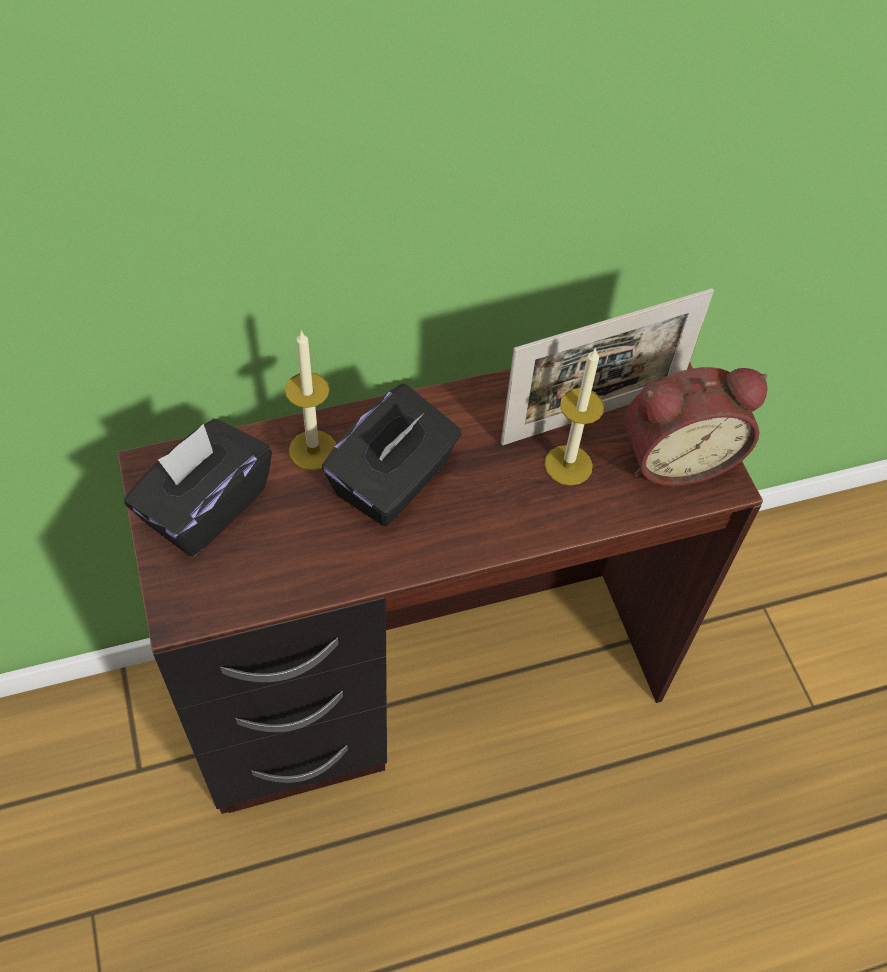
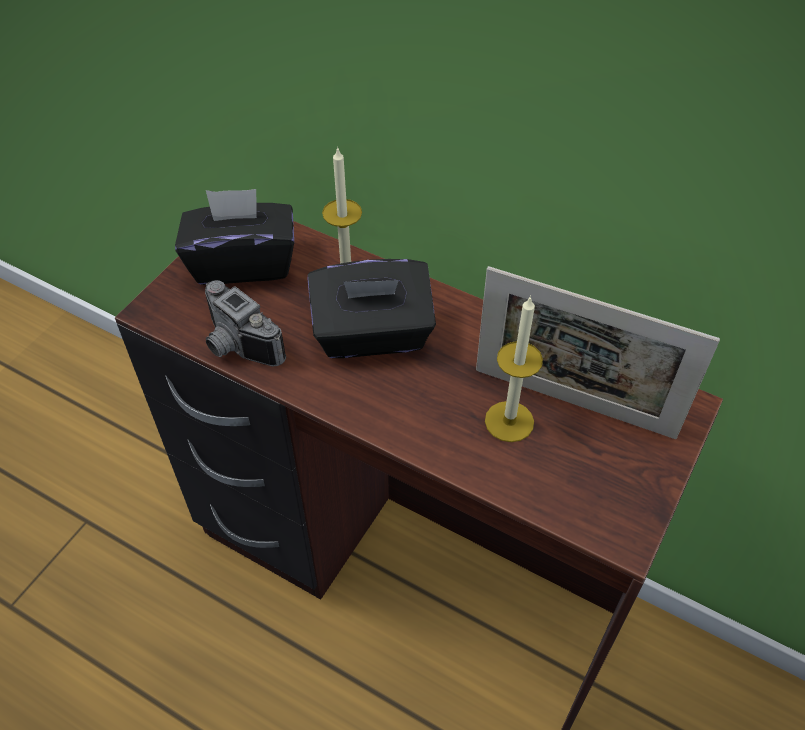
camera: 50 degrees right, 5 degrees down
alarm clock [624,367,768,486] -> none
none -> camera [205,280,286,367]

